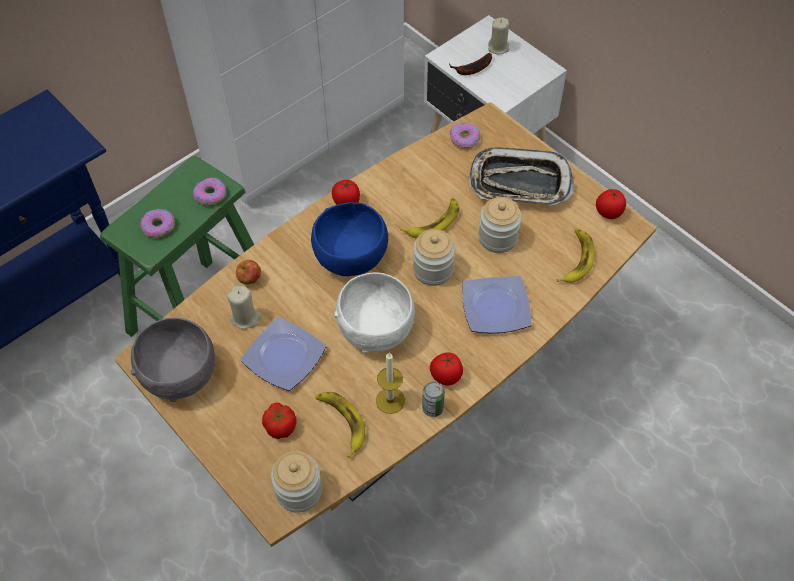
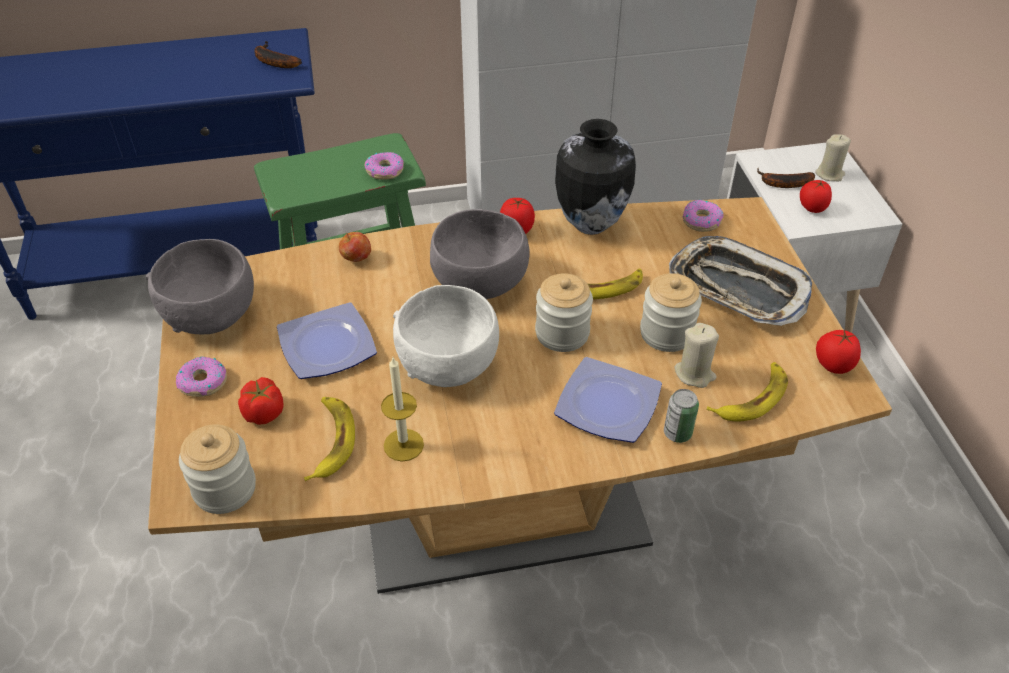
camera: 30 degrees right, 10 degrees down
donut [141,208,175,238] -> donut moved to [176,356,227,397]
beige candle [227,286,261,329] -> beige candle moved to [675,323,719,388]
blue bowl [311,202,388,276] -> grey bowl [430,209,530,299]
can [422,382,445,417] -> can moved to [664,389,699,443]
tomato [430,353,463,385] -> tomato moved to [800,180,832,213]
none -> banana [254,41,302,68]
none -> vase [555,119,636,235]

